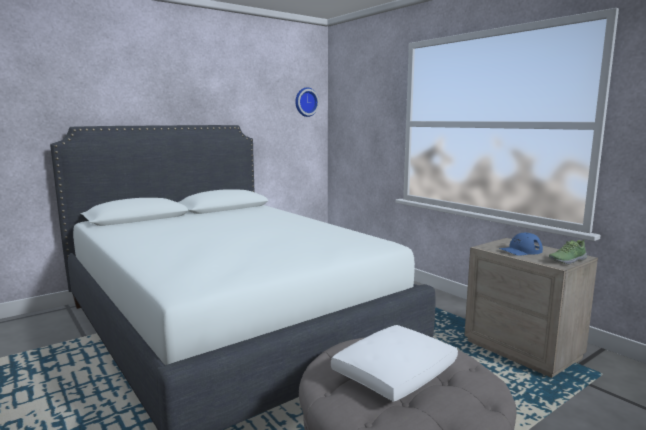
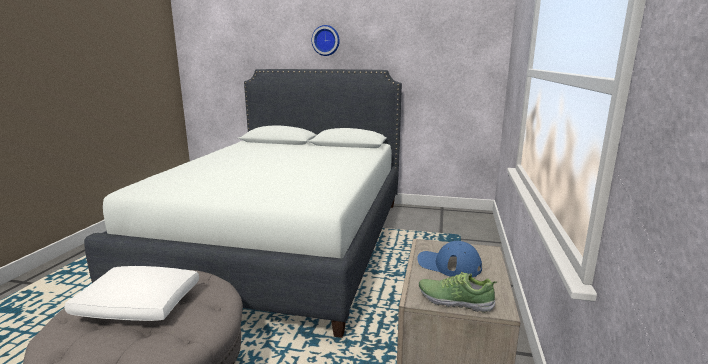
camera: 50 degrees right, 5 degrees up
wall clock [295,88,319,117] -> wall clock moved to [312,25,340,56]

